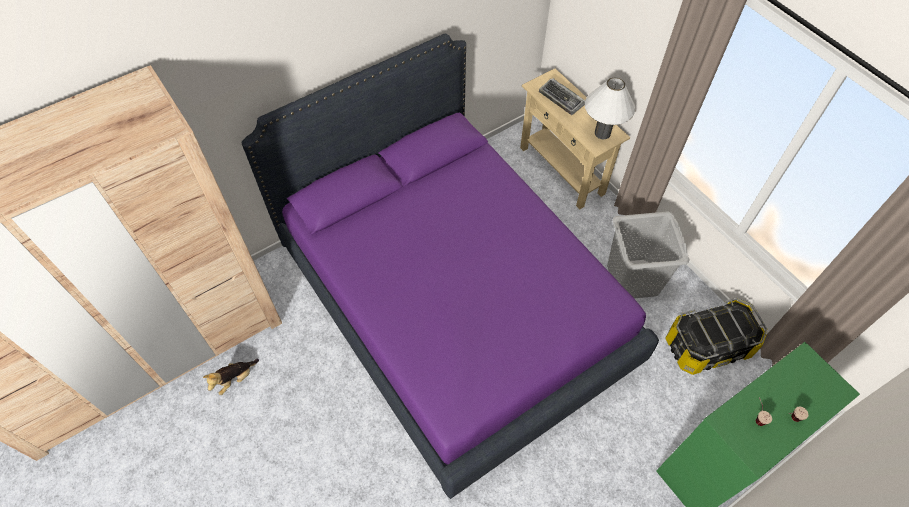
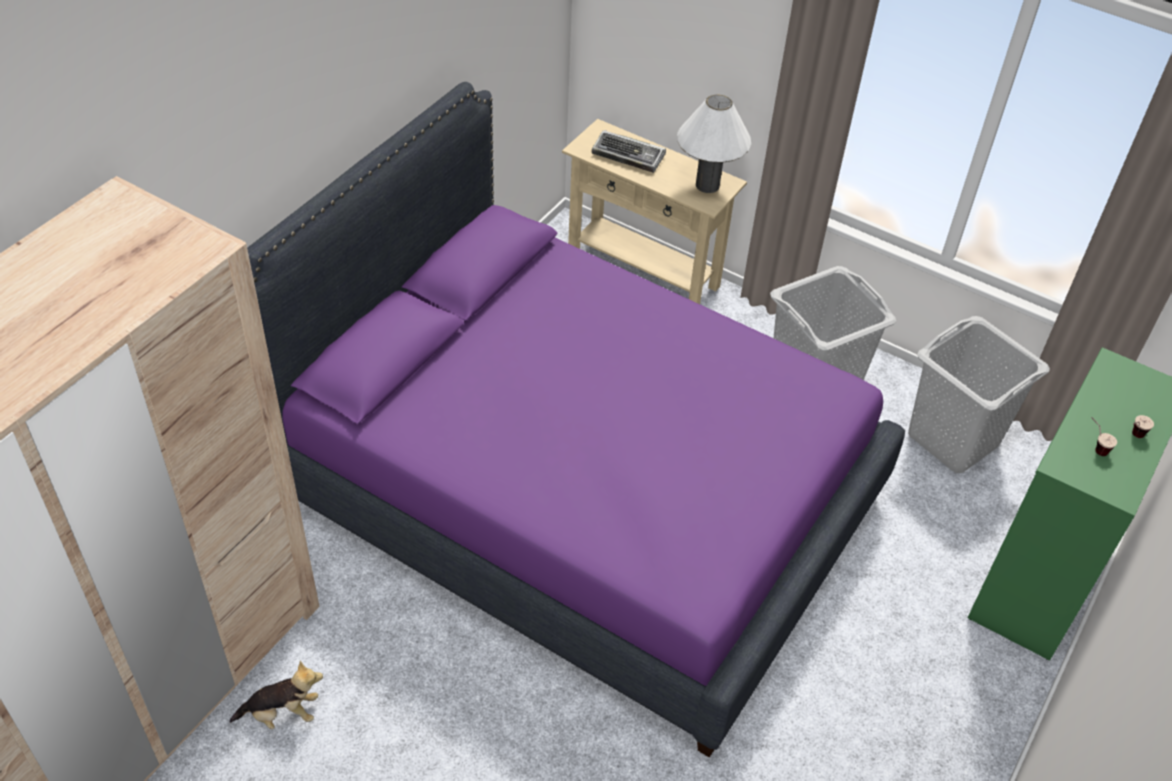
camera: 25 degrees left, 10 degrees down
plush toy [203,358,259,395] -> plush toy turned 120 degrees counterclockwise [230,661,323,729]
storage box [665,298,767,375] -> grey laundry basket [908,316,1050,473]

